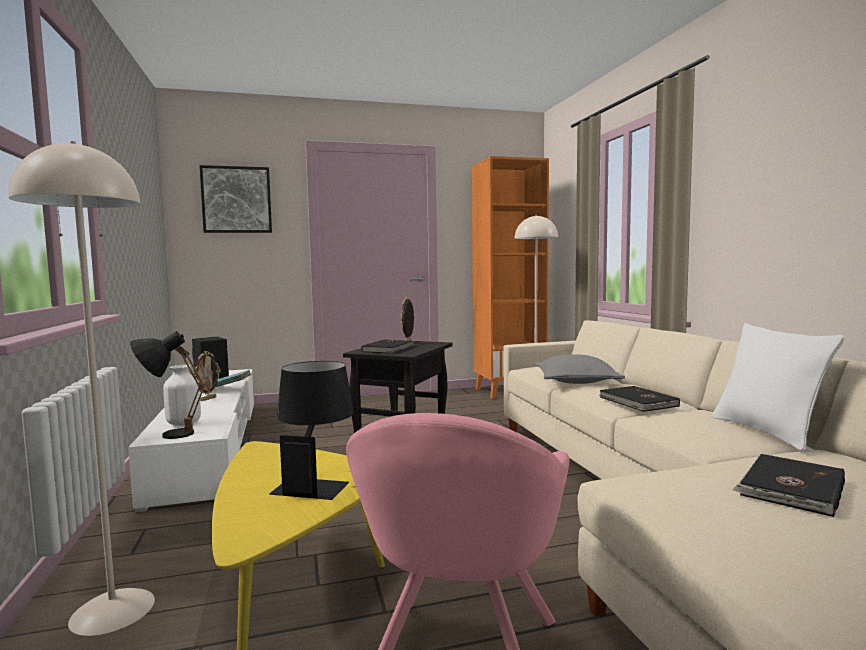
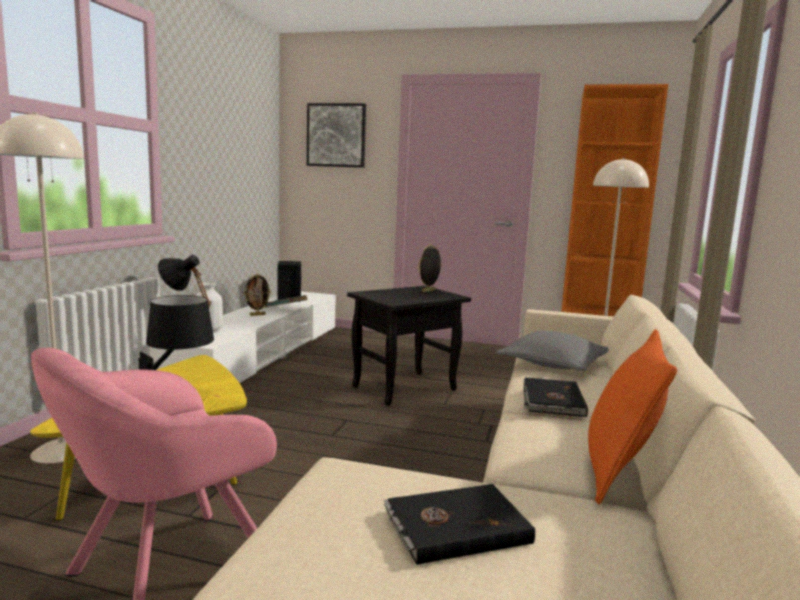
camera: 30 degrees right, 5 degrees up
black book [361,340,415,354] -> none
white pillow [712,323,845,452] -> orange pillow [588,329,677,504]

